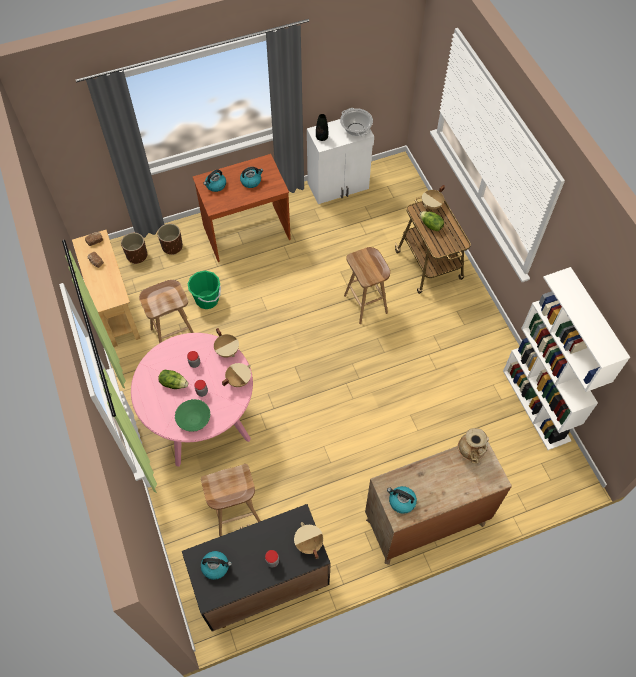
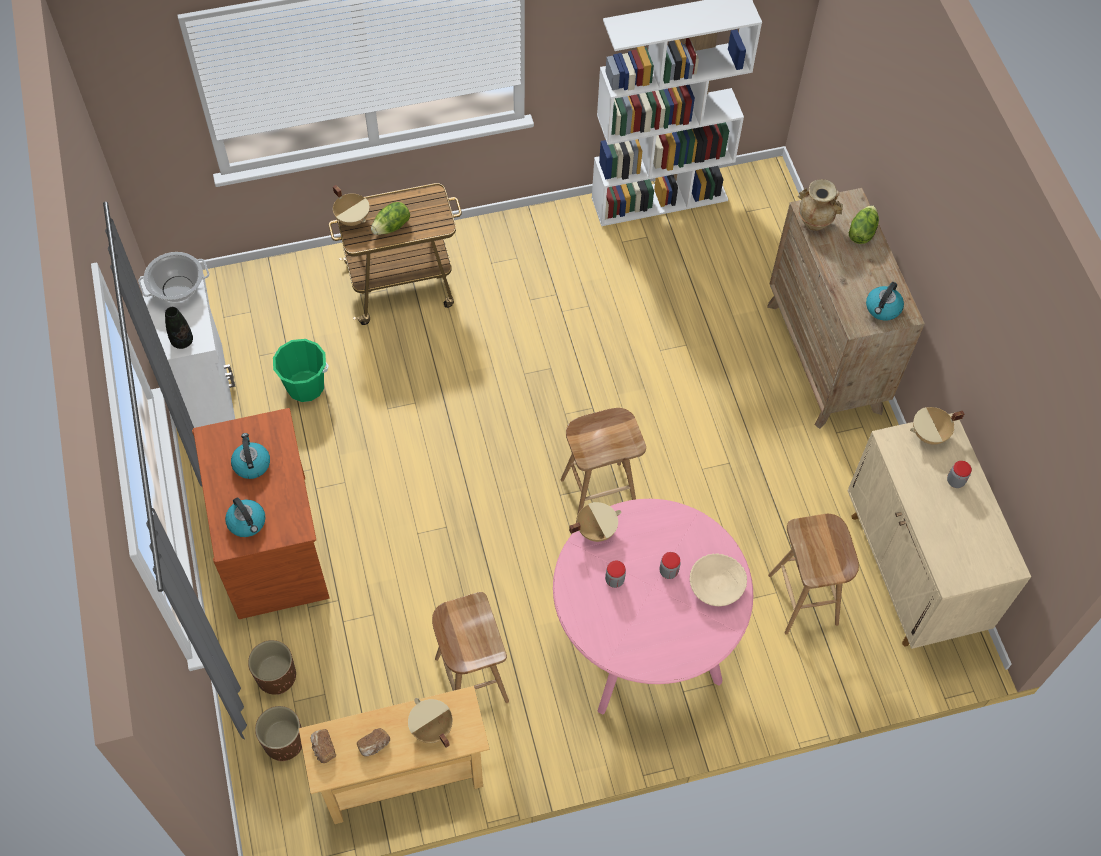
camera: 85 degrees left, 0 degrees up
lettuce [158,370,188,389] -> lettuce moved to [849,205,879,244]
green bowl [175,399,210,432] -> beige bowl [689,553,747,606]
black cabinet [182,504,331,631] -> beige cabinet [847,412,1031,649]
green bucket [188,270,221,309] -> green bucket moved to [273,339,329,402]
kettle [201,551,232,580] -> none
beige cooking pot [222,363,251,387] -> beige cooking pot moved to [408,698,453,748]
brown stool [344,247,390,324] -> brown stool moved to [561,408,646,523]

